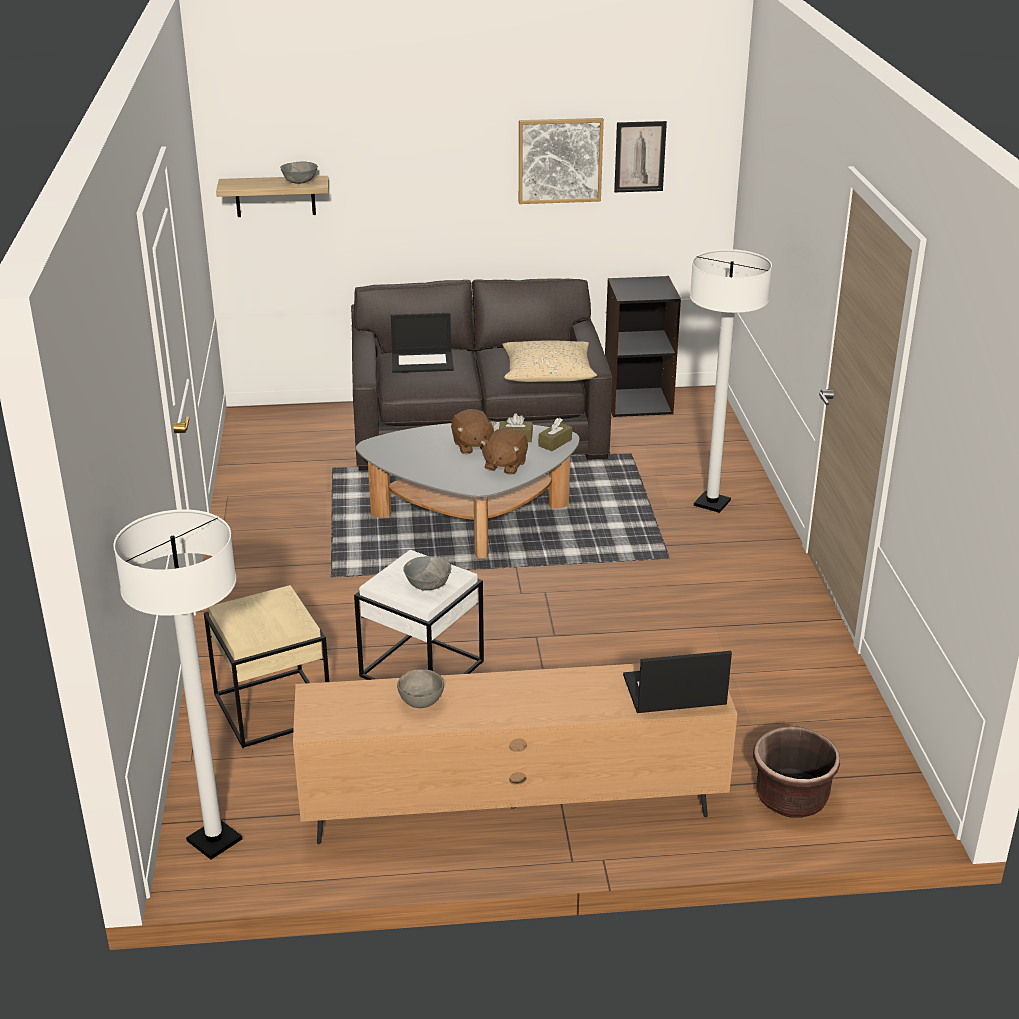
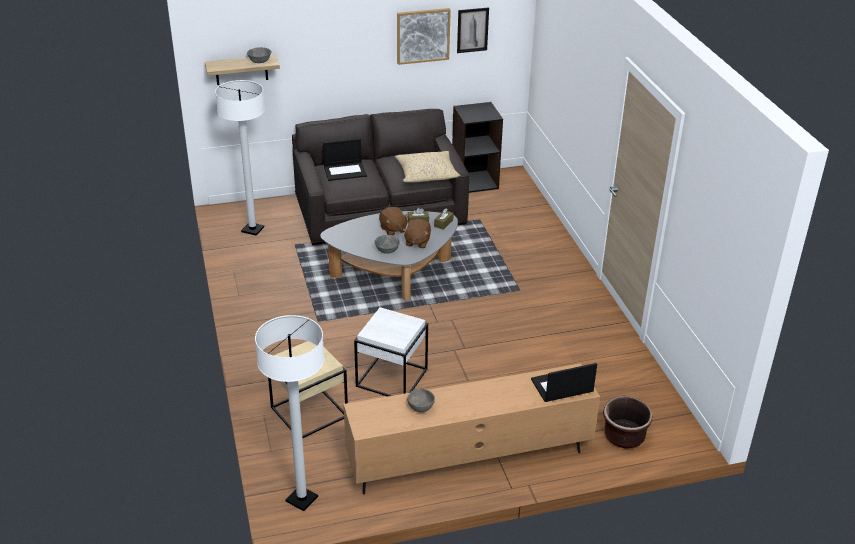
camera: 10 degrees left, 5 degrees up
grey bowl [403,556,452,591] -> grey bowl moved to [374,235,400,254]
white floor lamp [690,249,772,513] -> white floor lamp moved to [215,80,265,235]

